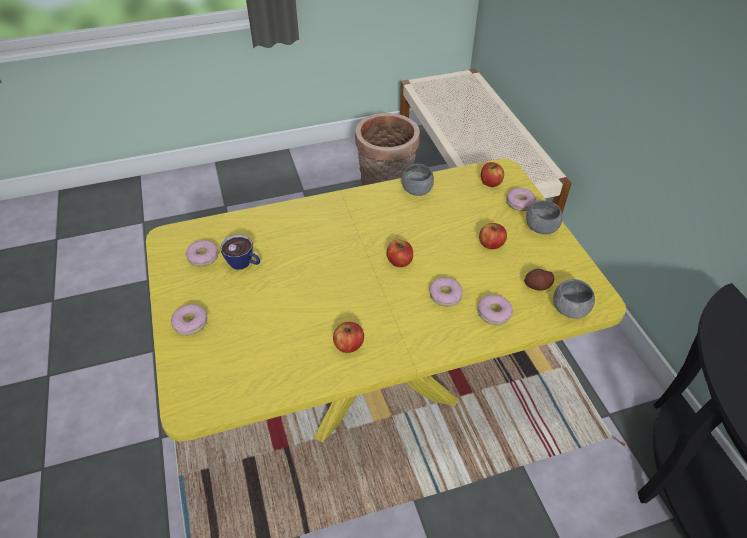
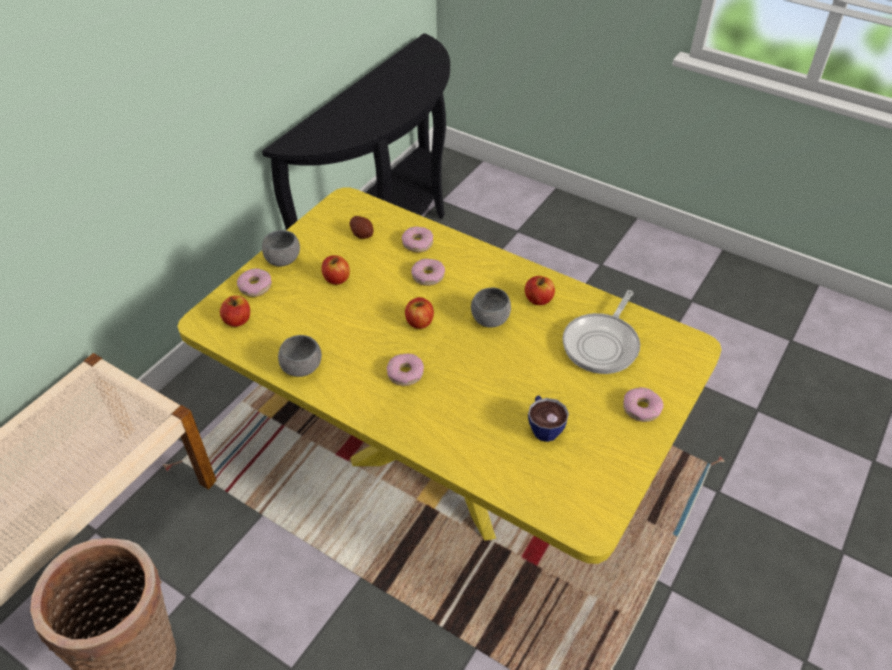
camera: 130 degrees left, 0 degrees up
donut [186,240,219,267] -> donut moved to [387,354,424,386]
grey bowl [553,279,595,319] -> grey bowl moved to [471,288,511,328]
none -> frying pan [563,290,640,374]

